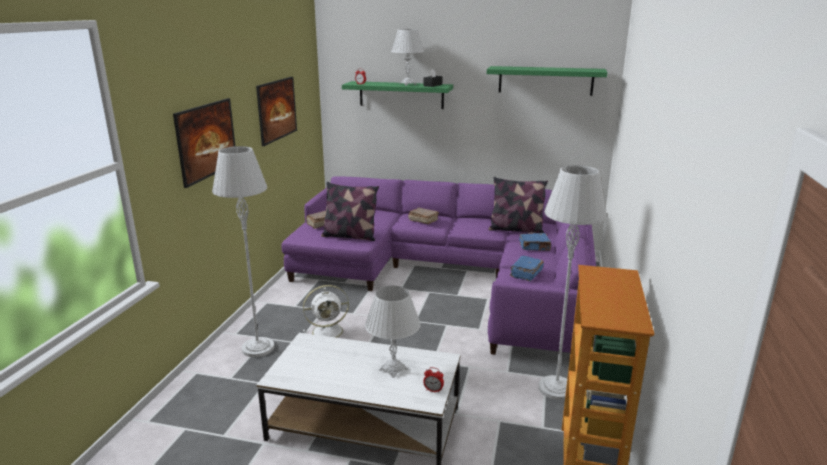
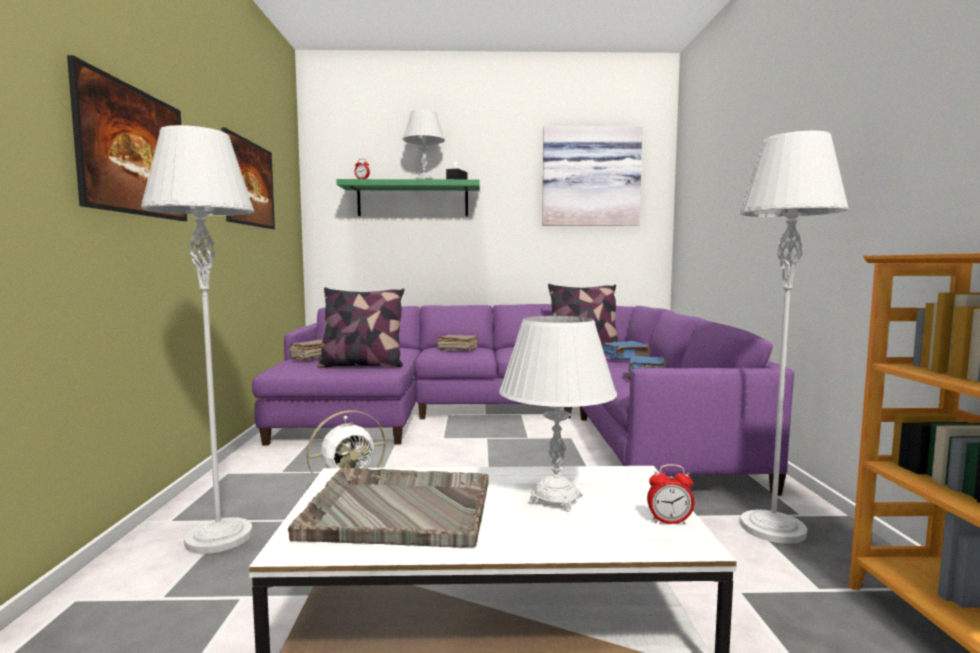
camera: 15 degrees left, 15 degrees down
green shelf [487,66,608,96] -> picture [542,126,642,226]
none -> grey tray [288,467,489,548]

